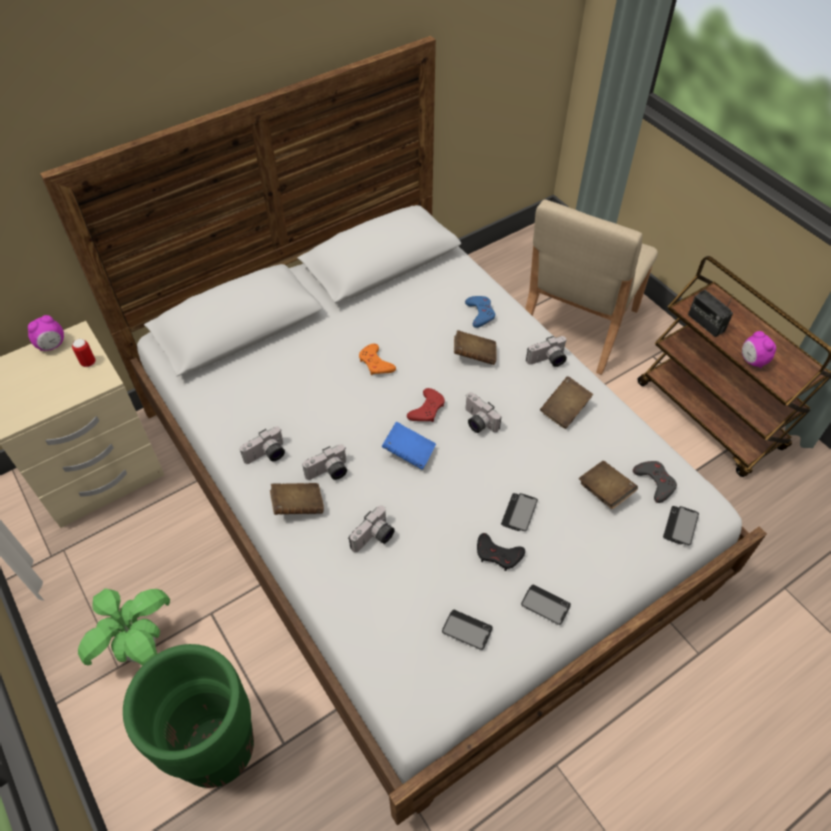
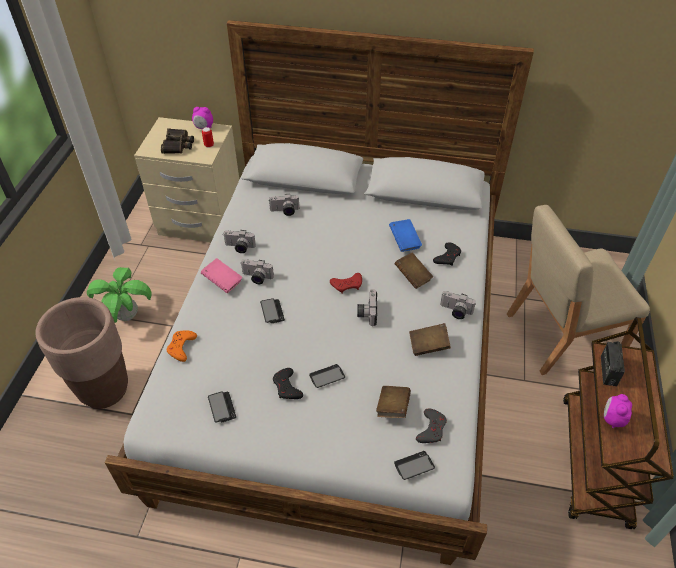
camera: 45 degrees right, 5 degrees down
green planter [123,644,254,788] -> brown planter [36,297,128,409]
brown book [270,483,324,515] -> pink book [201,258,243,293]
camera [348,505,395,552] -> camera moved to [269,194,300,216]
orange game controller [359,344,396,375] -> orange game controller moved to [167,331,197,362]
blue book [382,422,436,470] -> blue book moved to [389,219,422,252]
blue game controller [465,296,495,328] -> black game controller [433,242,461,266]
phone [521,585,571,625] -> phone moved to [260,298,285,323]
none -> binoculars [161,128,194,154]

